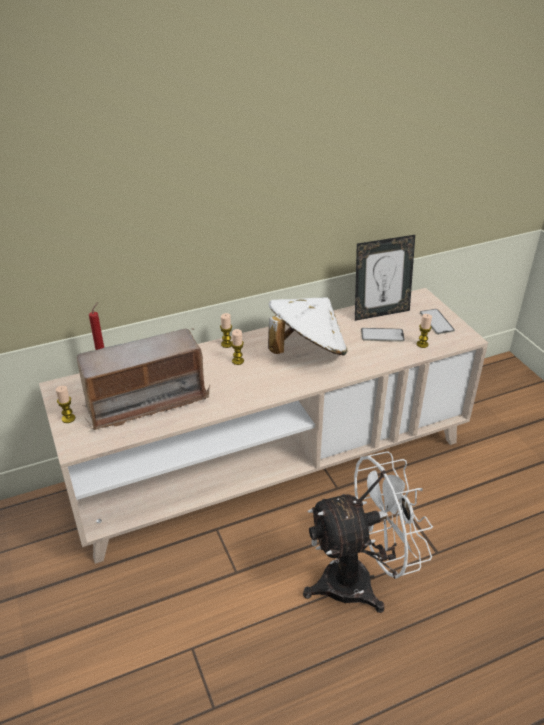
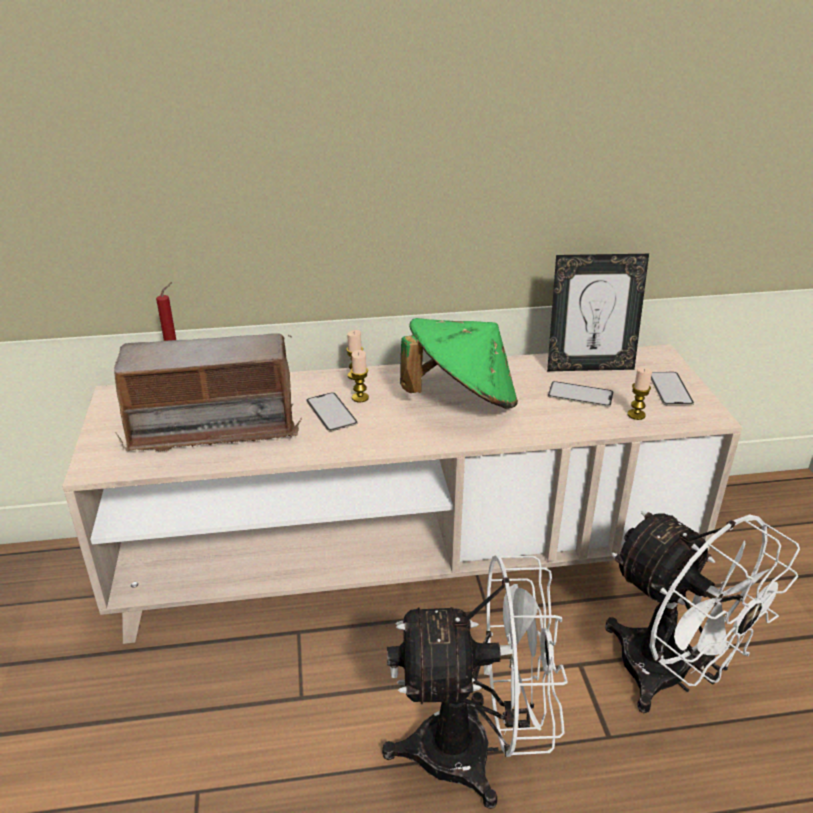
camera: 15 degrees right, 5 degrees down
candle [56,386,75,423] -> none
white hat [268,297,348,355] -> green hat [400,318,518,409]
none -> phone [306,392,358,432]
none -> white fan [605,511,800,713]

